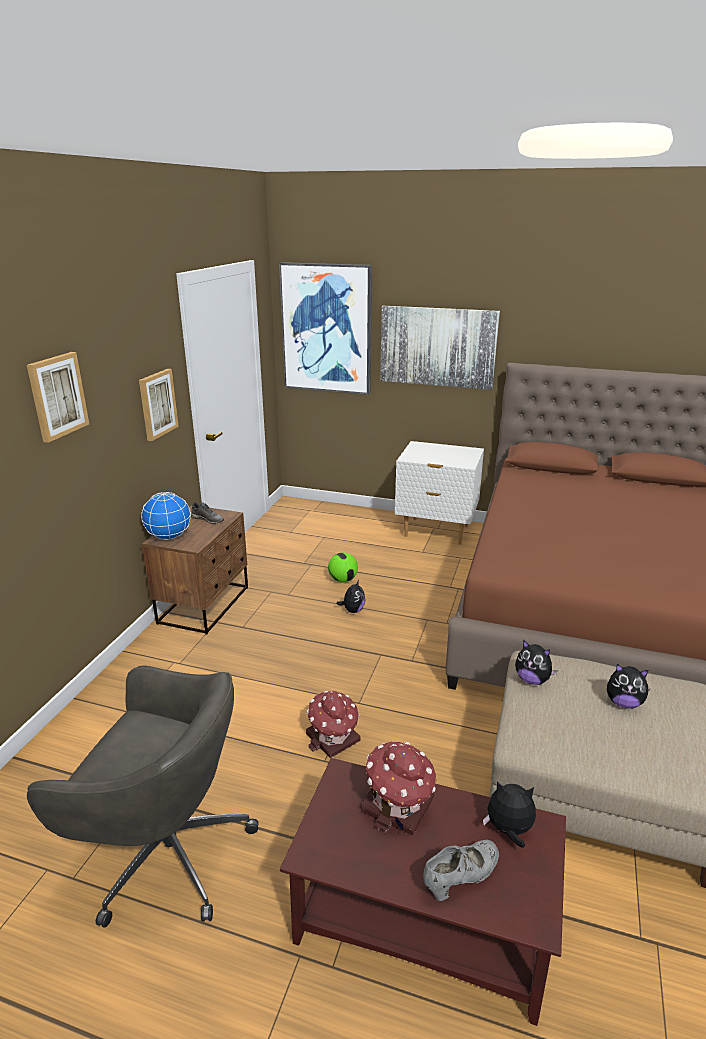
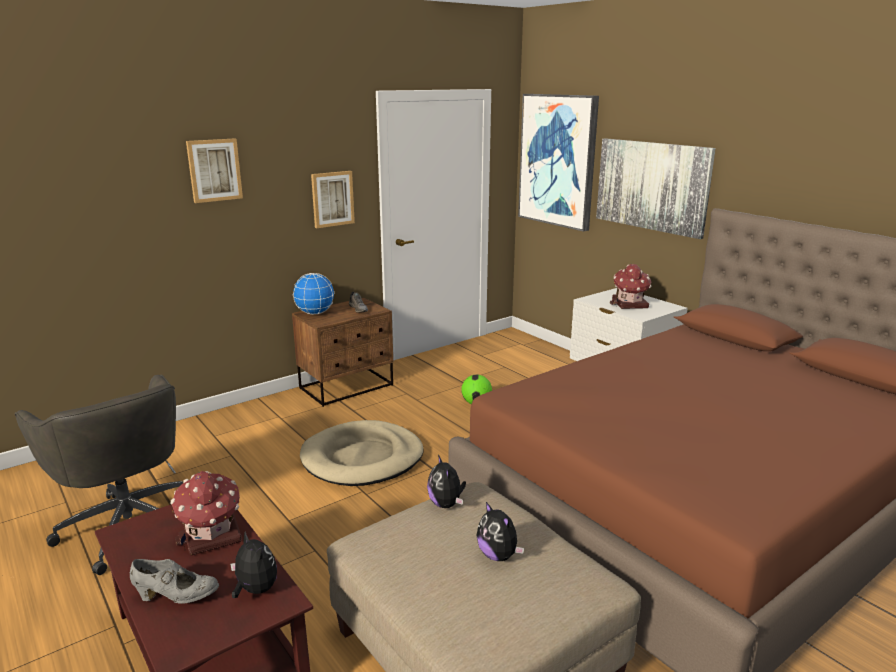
camera: 35 degrees right, 5 degrees down
toy house [306,691,361,758] -> toy house moved to [610,264,652,309]
plush toy [337,580,365,613] -> none
none -> beige dog bed [300,420,424,486]

